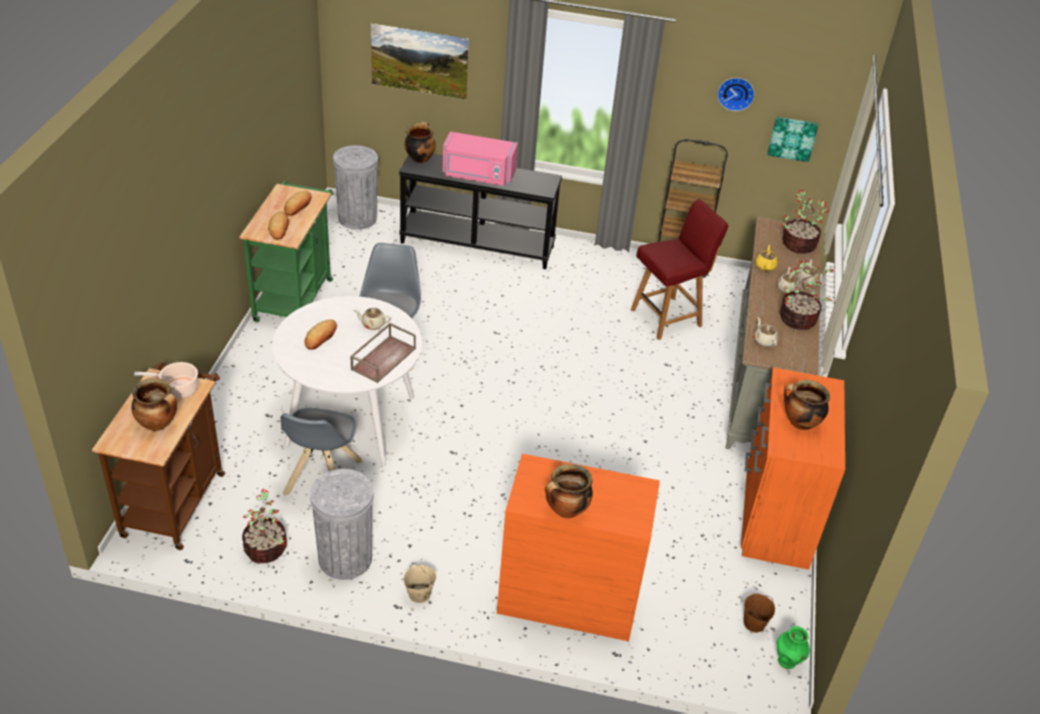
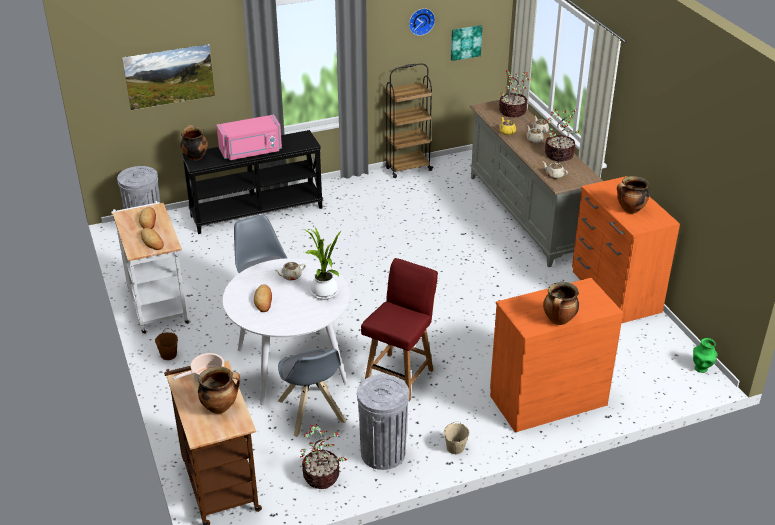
camera: 30 degrees left, 5 degrees down
green cart [240,181,333,322] -> white cart [111,201,191,335]
brown tray [350,323,416,383] -> potted plant [303,227,341,300]
red chair [631,199,729,340] -> red chair moved to [361,258,438,401]
brown bucket [744,594,775,633] -> brown bucket moved to [155,329,178,360]

